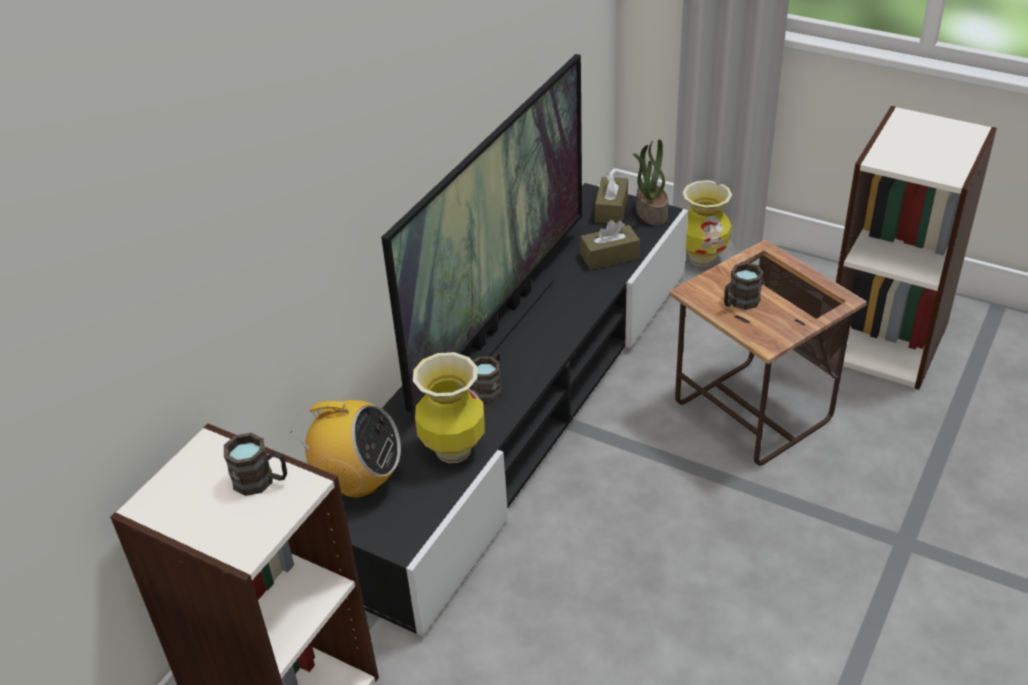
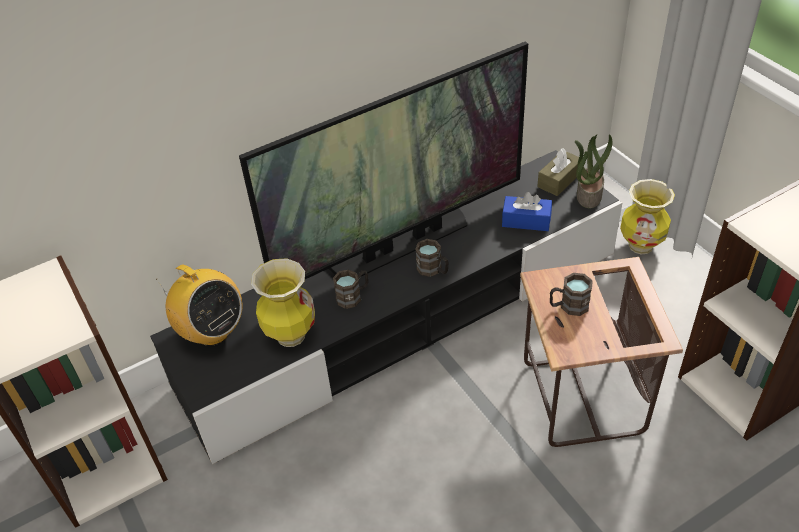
camera: 30 degrees right, 5 degrees up
brown mug [224,432,287,496] -> brown mug moved to [415,239,449,277]
brown tissue box [580,220,640,270] -> blue tissue box [502,192,552,231]

